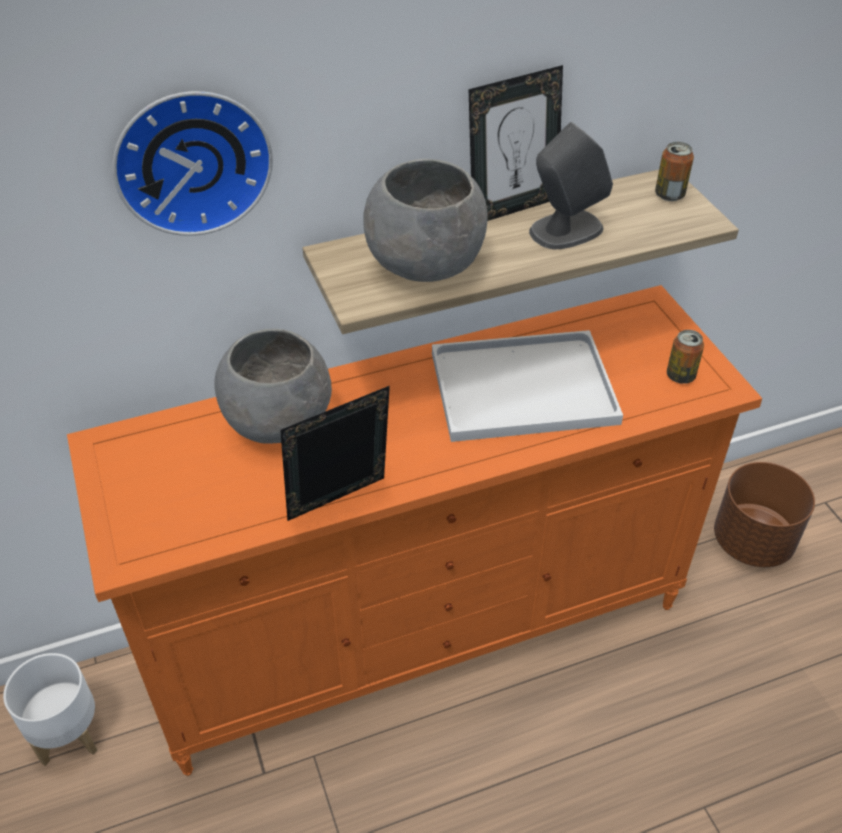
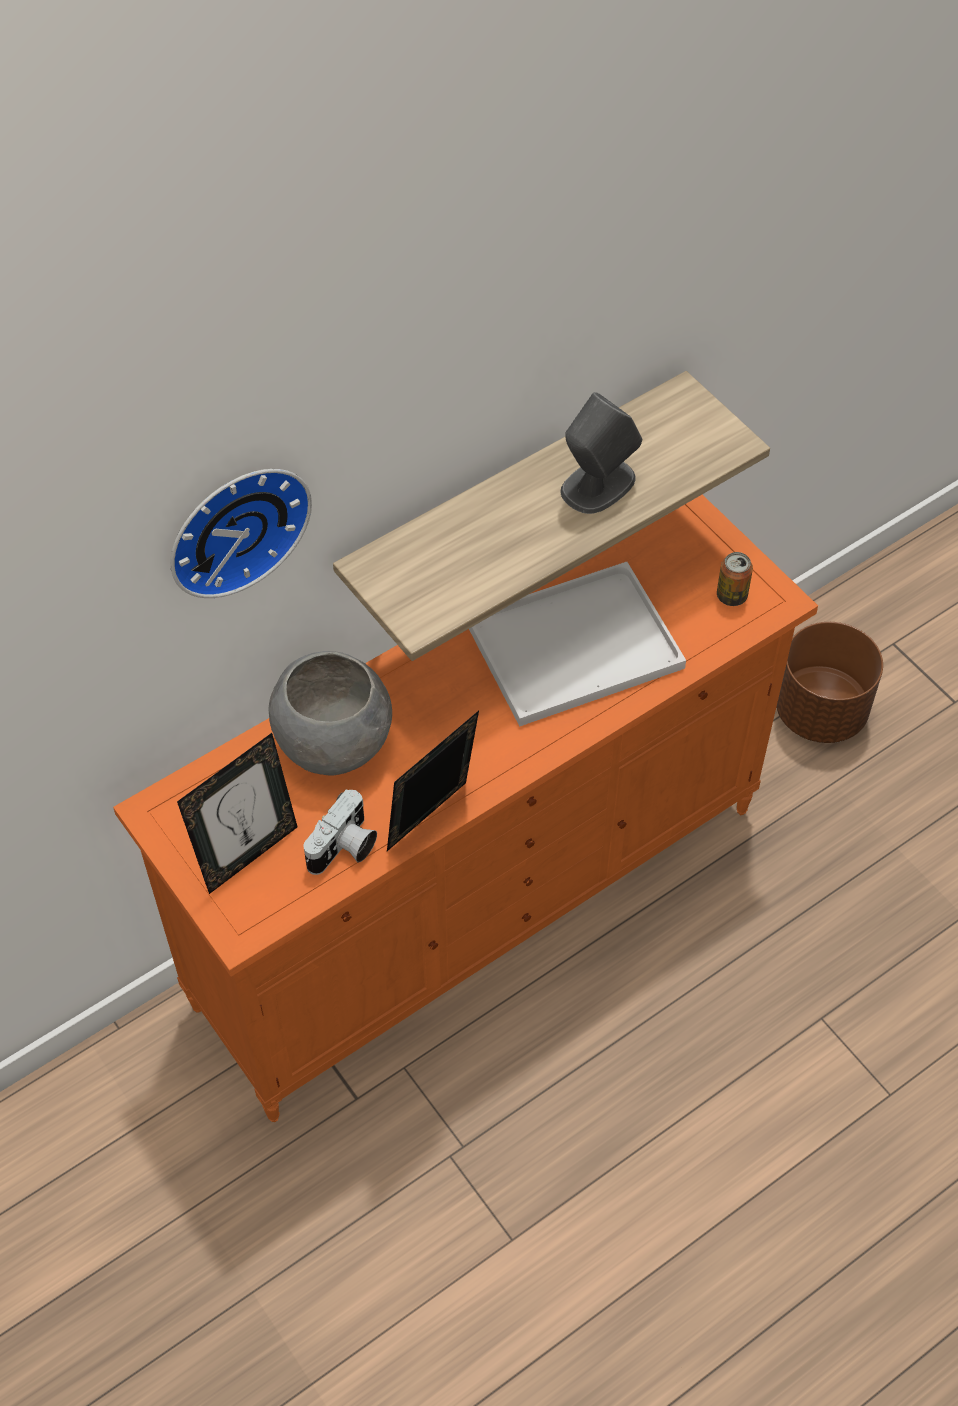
camera: 15 degrees left, 10 degrees up
white planter [3,653,97,766] -> none
grey bowl [363,159,487,282] -> none
picture frame [469,65,563,221] -> picture frame moved to [177,733,297,894]
can [655,142,694,201] -> none
none -> camera [303,789,377,875]

